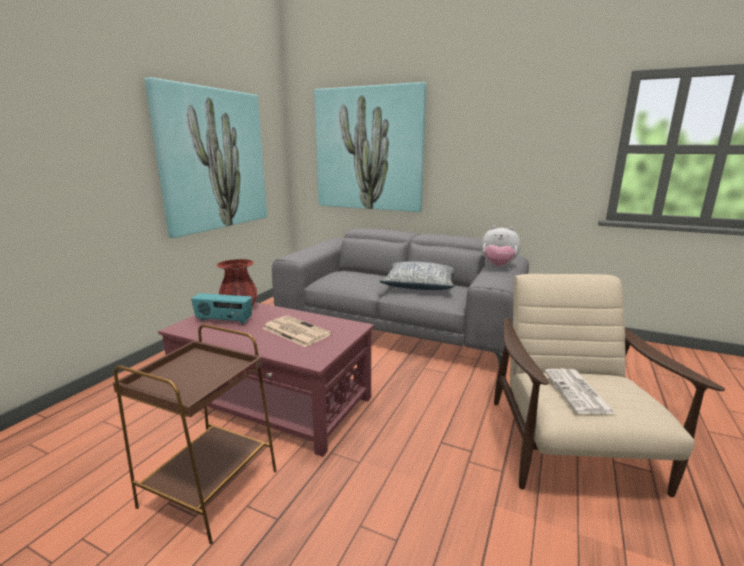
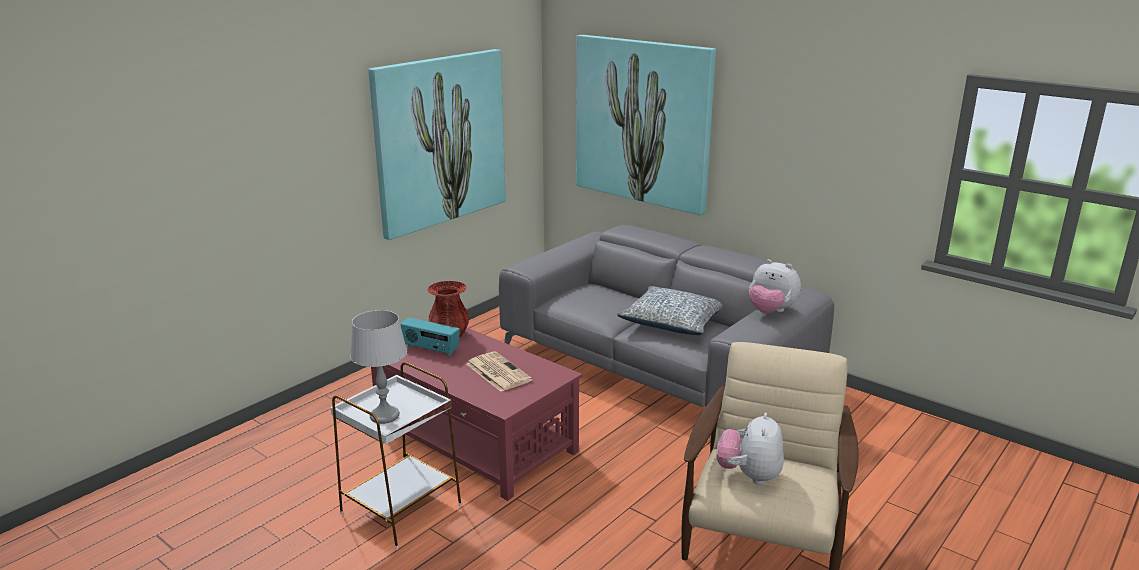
camera: 15 degrees right, 5 degrees up
brown side table [113,324,277,545] -> white side table [331,362,462,550]
newspaper [544,369,615,414] -> plush toy [717,413,784,485]
none -> grey table lamp [350,310,407,424]

